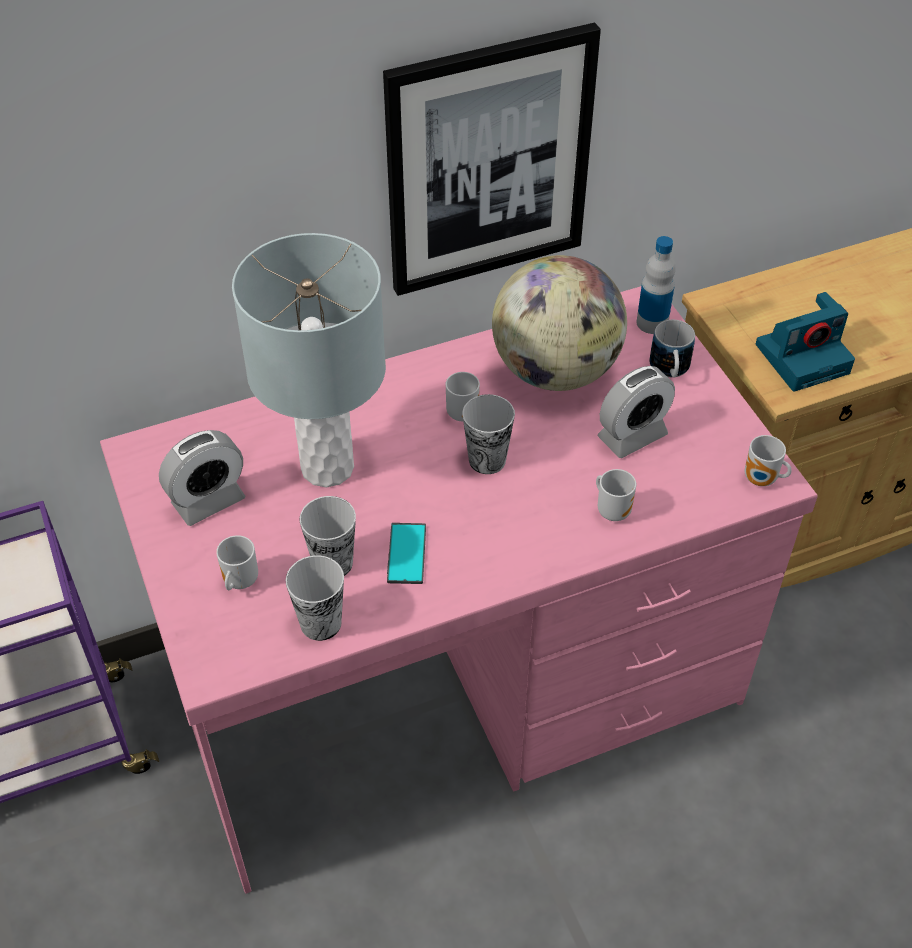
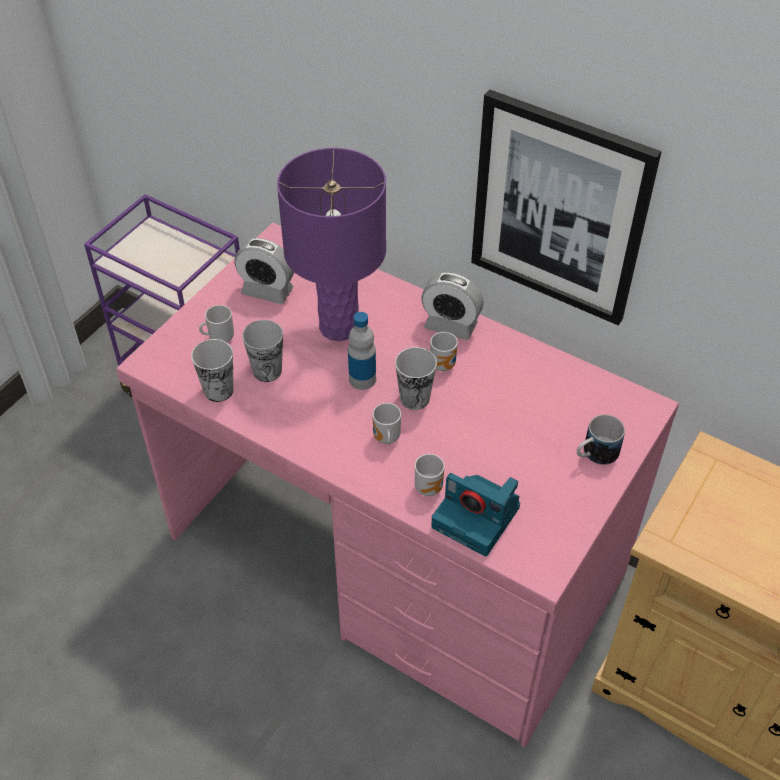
camera: 55 degrees right, 0 degrees up
grey table lamp [232,233,386,487] -> purple table lamp [277,148,386,341]
phone [387,523,426,584] -> none
globe [492,255,627,391] -> none
alarm clock [598,366,675,458] -> alarm clock moved to [421,272,484,340]
bottle [636,236,676,334] -> bottle moved to [348,312,376,390]
mug [745,435,792,486] -> mug moved to [372,403,401,445]
camera [756,292,855,392] -> camera moved to [431,473,520,557]

